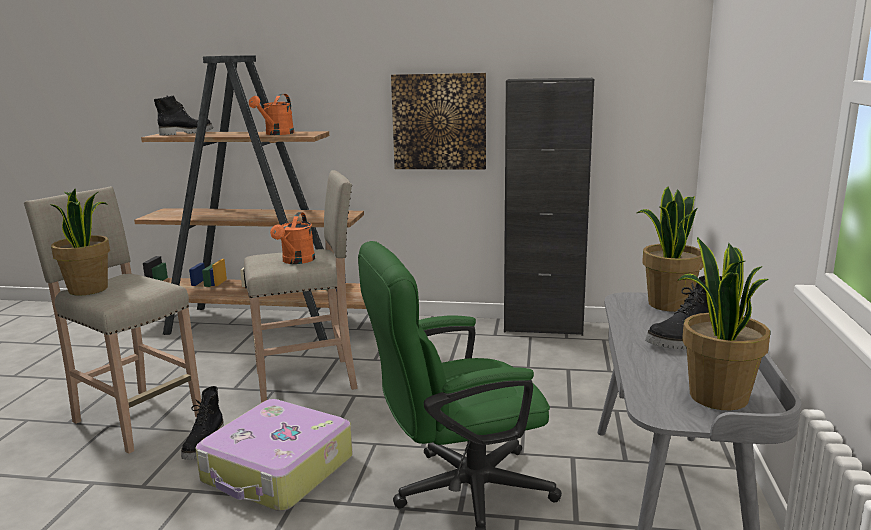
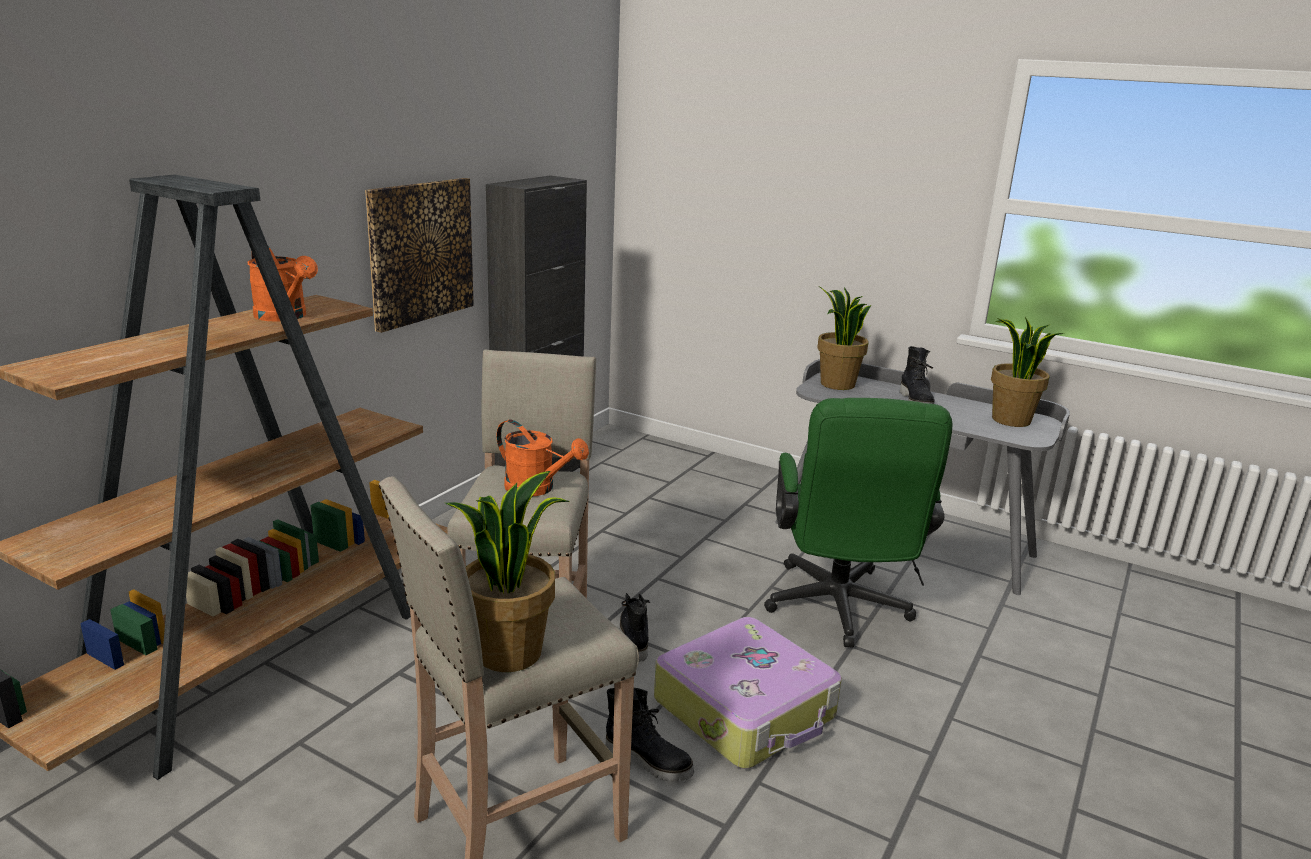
camera: 70 degrees left, 5 degrees up
black boot [154,95,213,136] -> black boot moved to [620,593,650,662]

